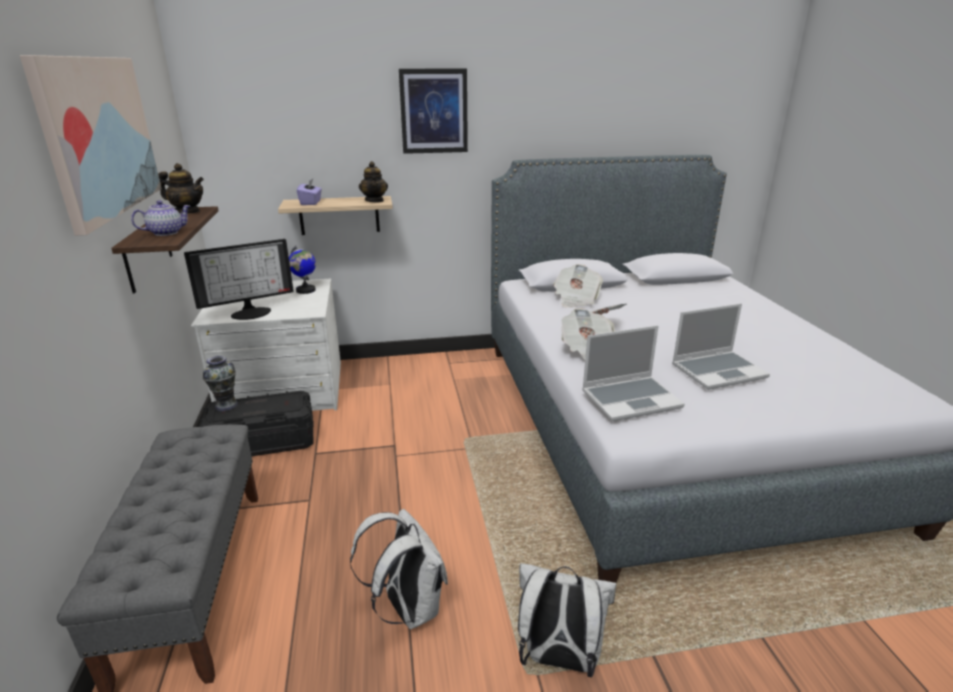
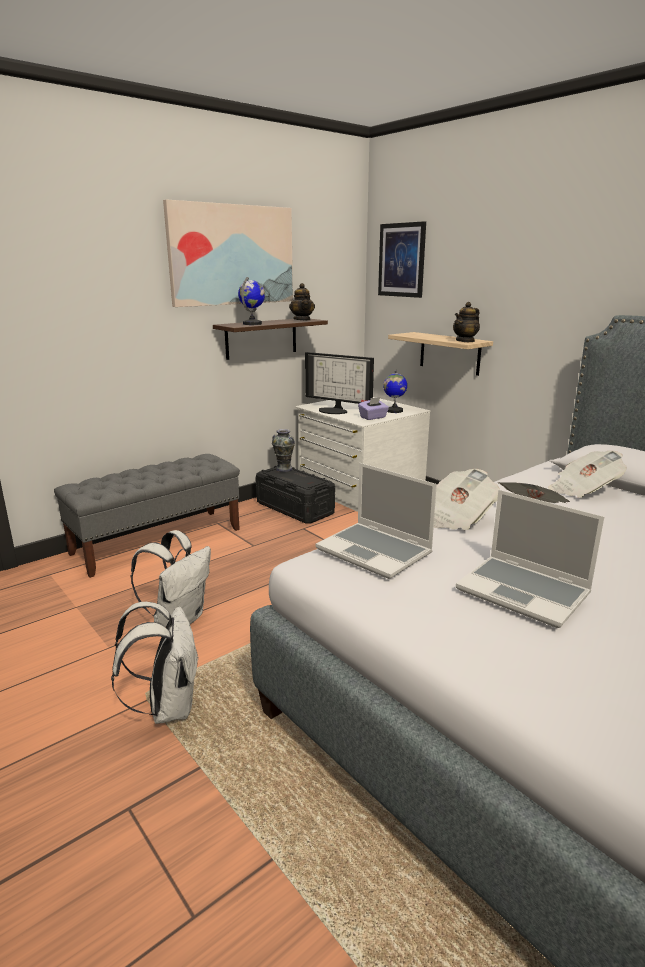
camera: 60 degrees right, 5 degrees down
teapot [131,200,191,236] -> globe [238,277,265,325]
purple tissue box [297,179,322,205] -> purple tissue box moved to [358,397,389,420]
picture [399,68,468,154] -> picture moved to [378,221,426,298]

